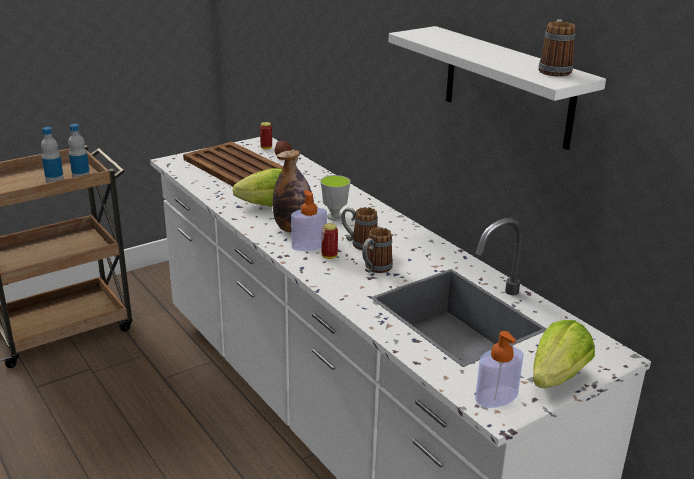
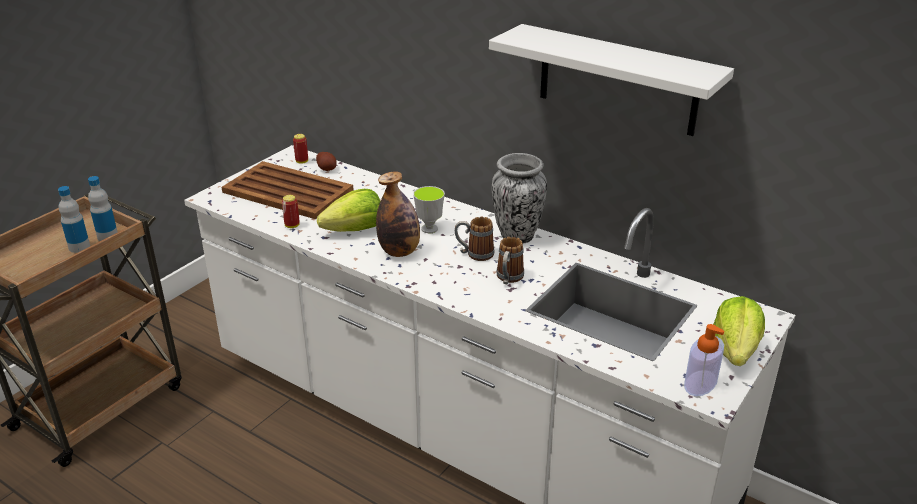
camera: 20 degrees left, 5 degrees up
soap dispenser [291,190,327,251] -> none
can [322,223,338,259] -> can moved to [282,195,300,228]
mug [539,19,575,77] -> none
none -> vase [492,153,547,244]

